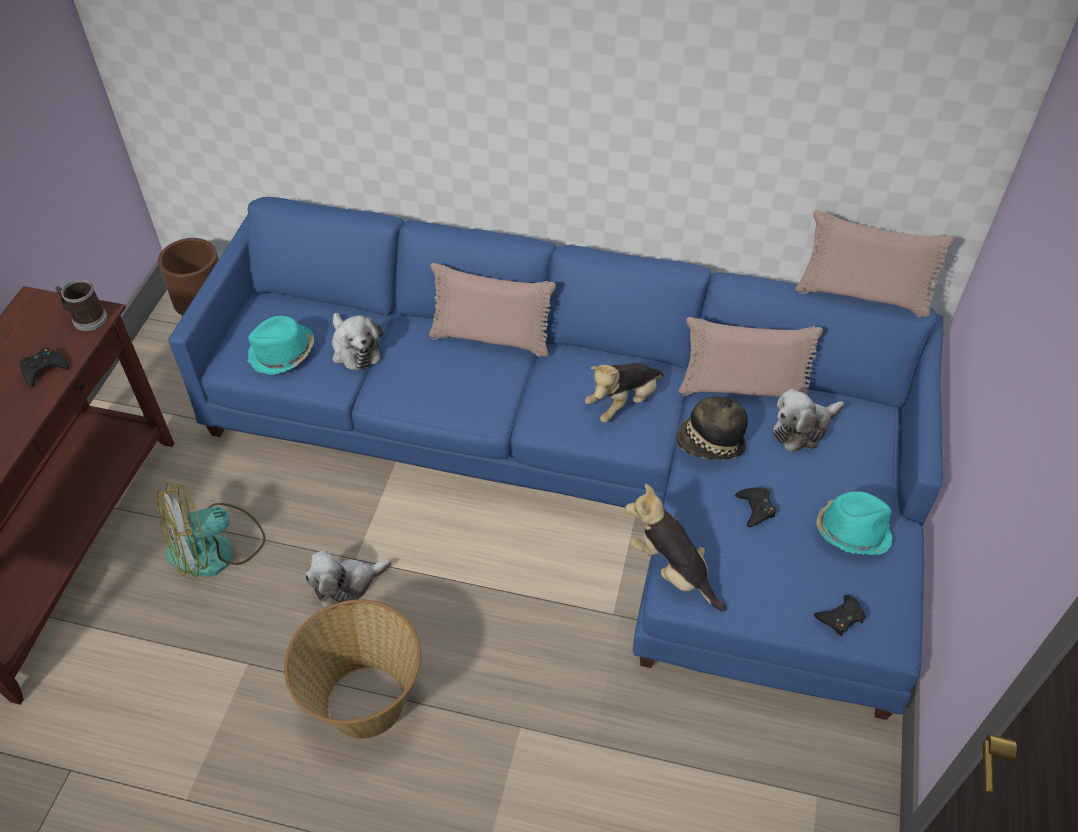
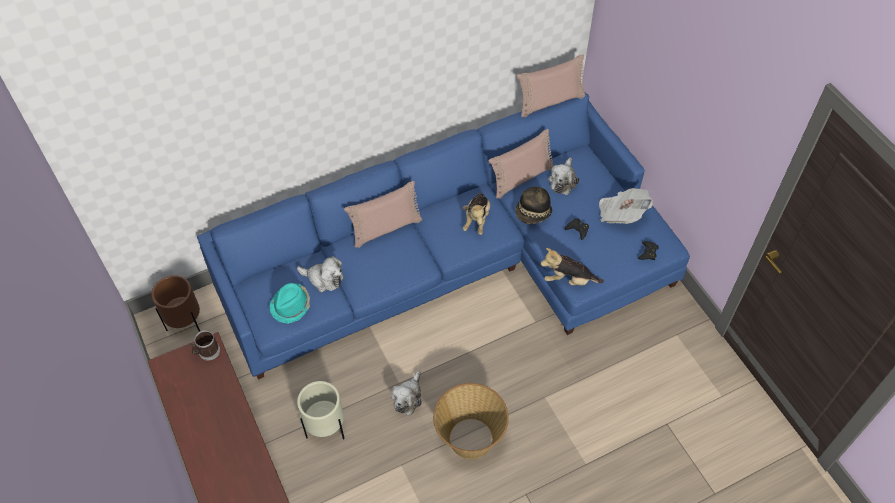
camera: 40 degrees left, 5 degrees up
black game controller [20,348,69,388] -> none
fan [157,483,266,578] -> beige planter [297,381,345,439]
turquoise hat [816,491,893,555] -> newspaper [599,188,653,224]

